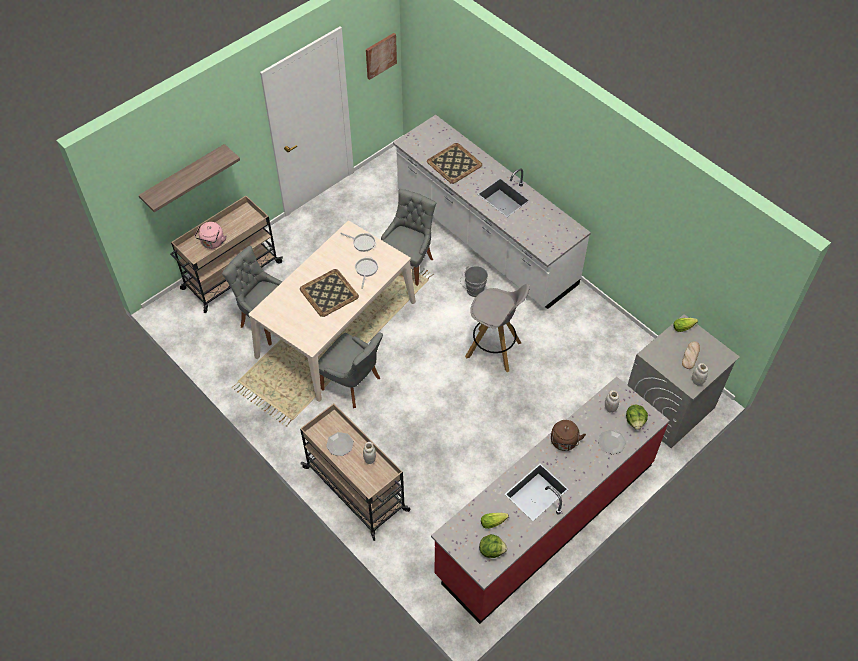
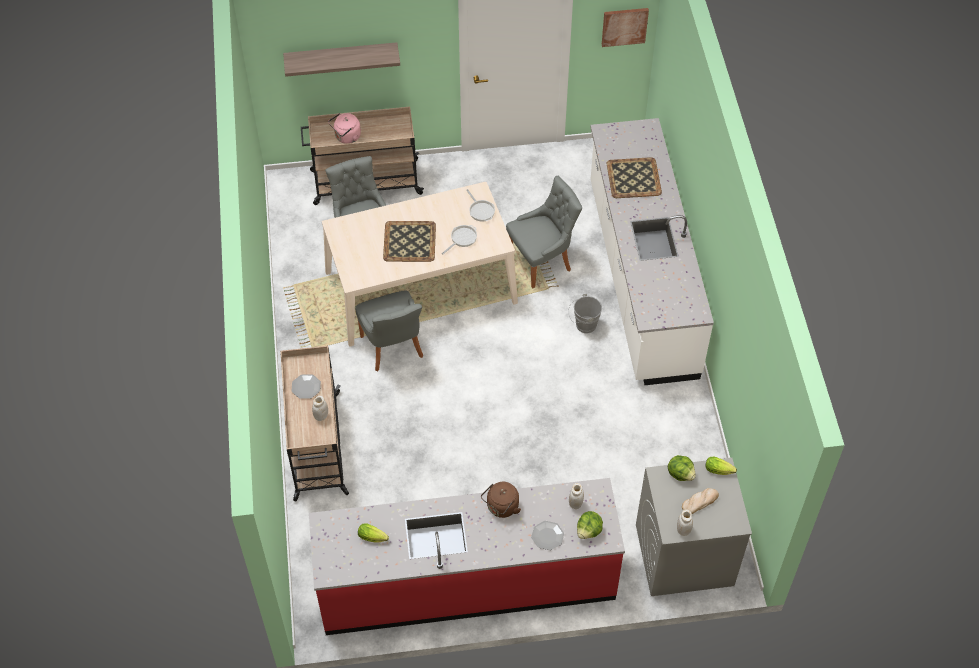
camera: 35 degrees right, 0 degrees up
grey stool [465,284,530,372] -> none
lettuce [479,534,507,558] -> lettuce moved to [668,455,696,481]

